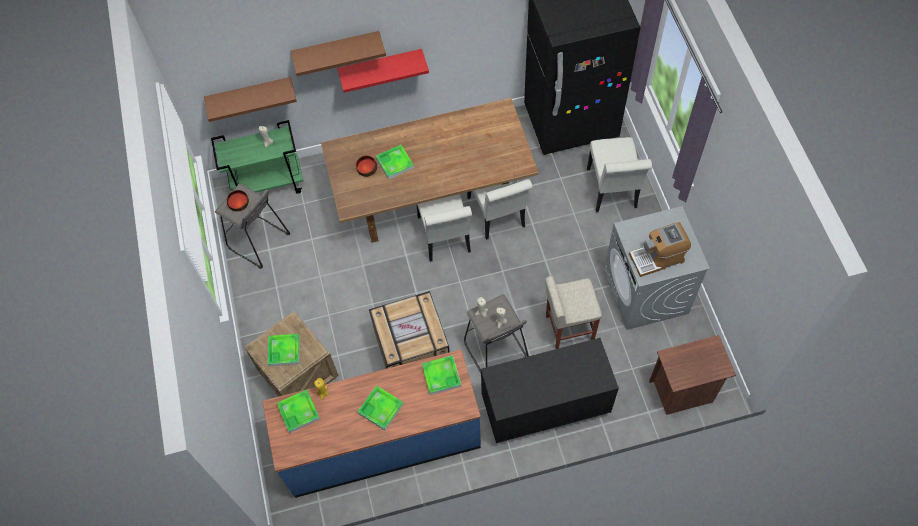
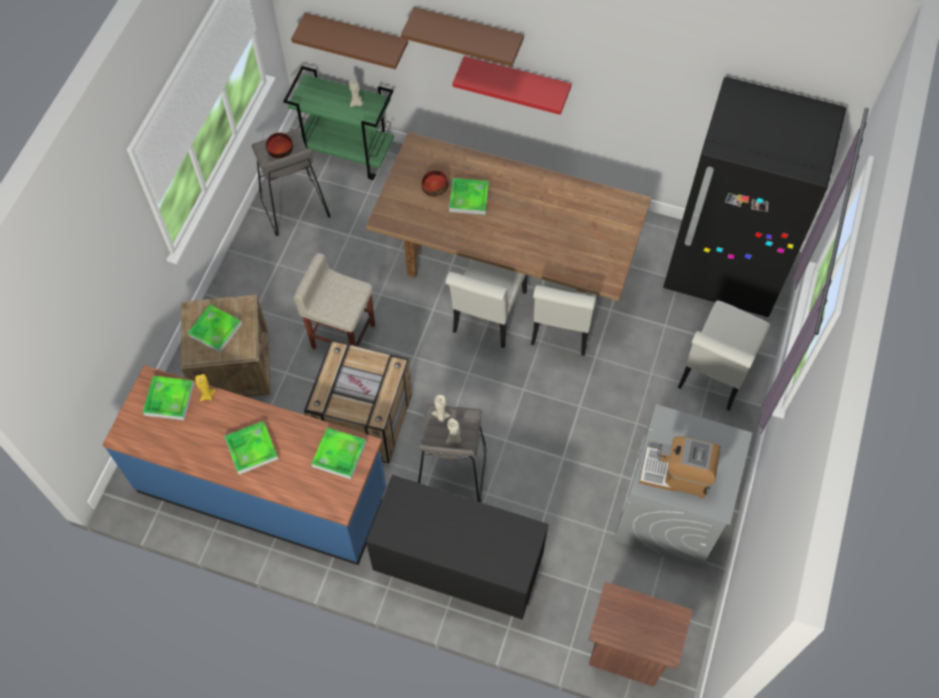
camera: 30 degrees right, 0 degrees up
beige stool [545,276,602,349] -> beige stool moved to [293,253,375,349]

